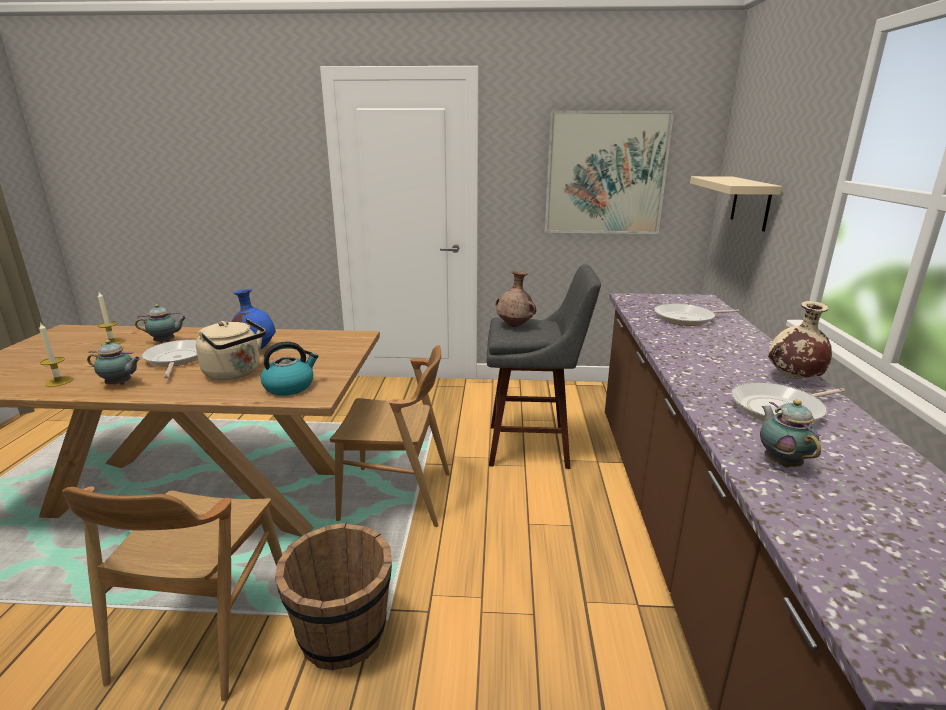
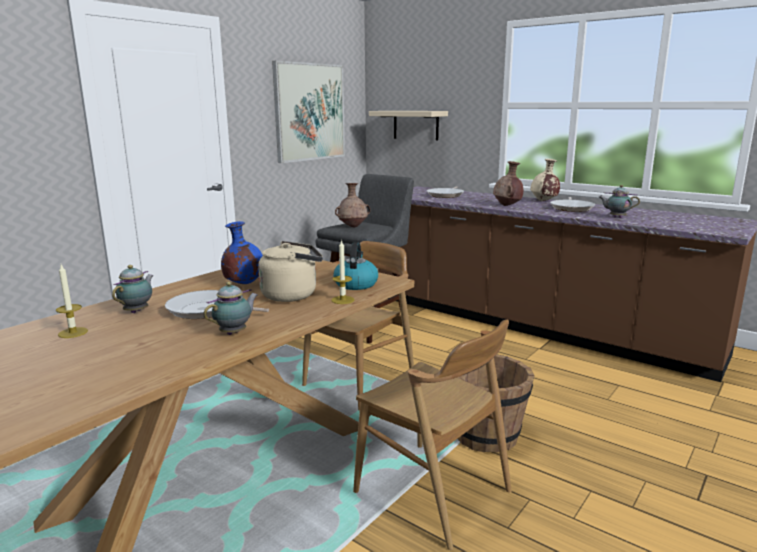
camera: 55 degrees left, 5 degrees down
candle [39,322,73,387] -> candle moved to [331,239,354,304]
none -> brown vase [493,161,523,206]

